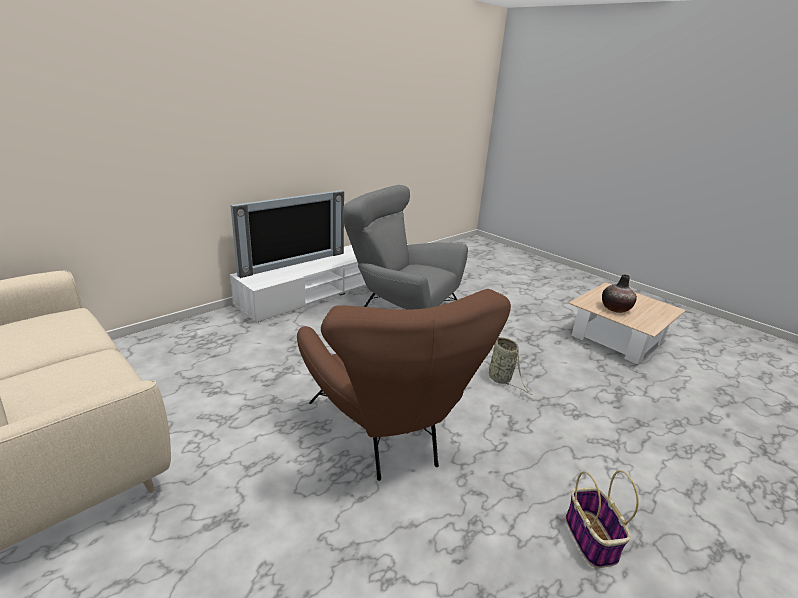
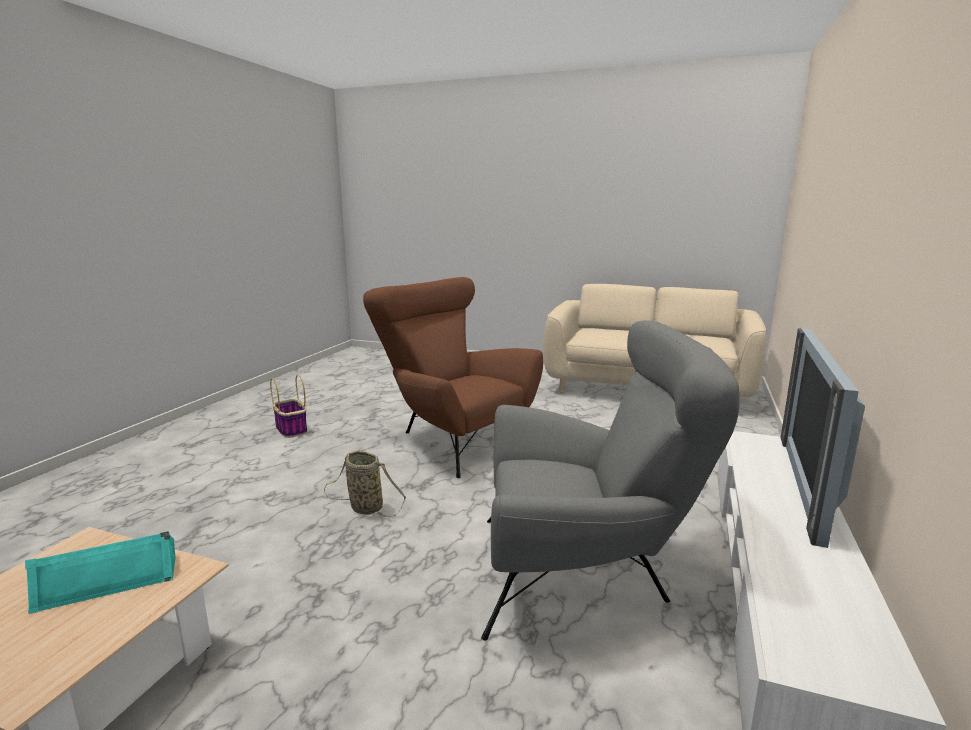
camera: 155 degrees right, 10 degrees down
vase [602,275,637,313] -> turquoise speaker [25,531,176,614]

